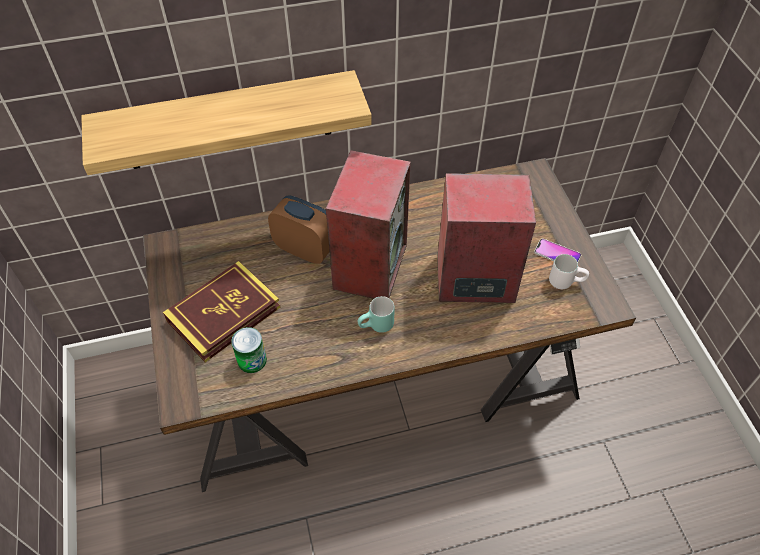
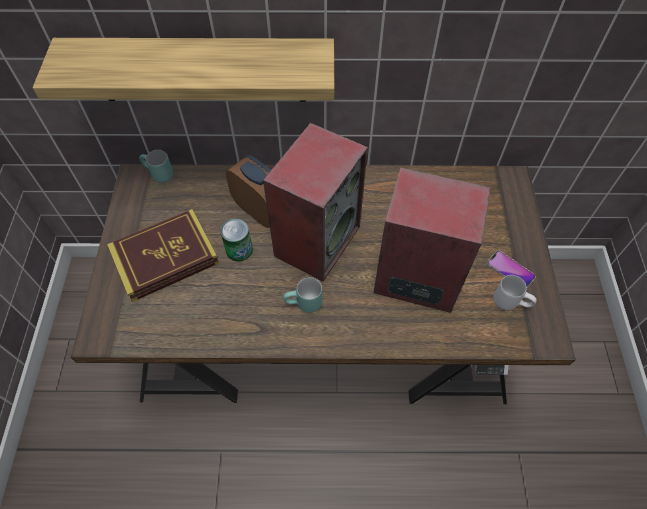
camera: 15 degrees right, 5 degrees up
can [231,327,267,373] -> can moved to [221,219,253,261]
none -> turquoise mug [139,150,173,183]

